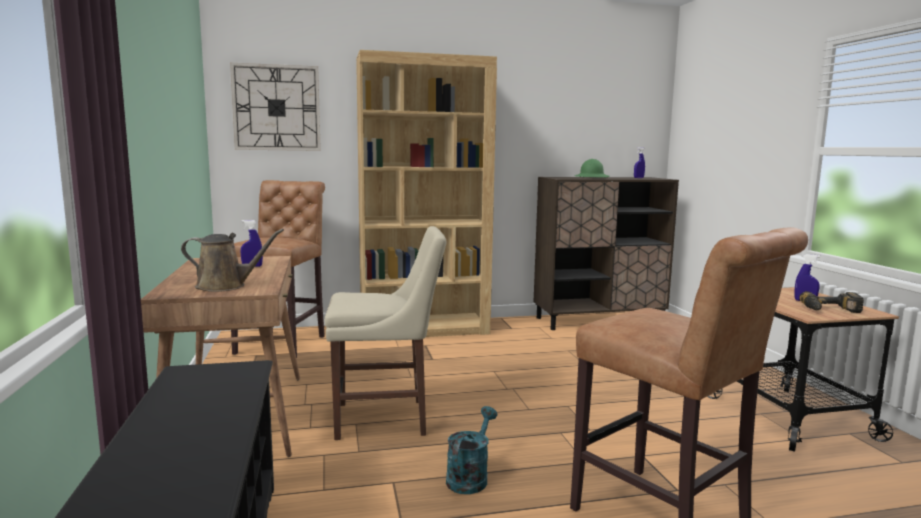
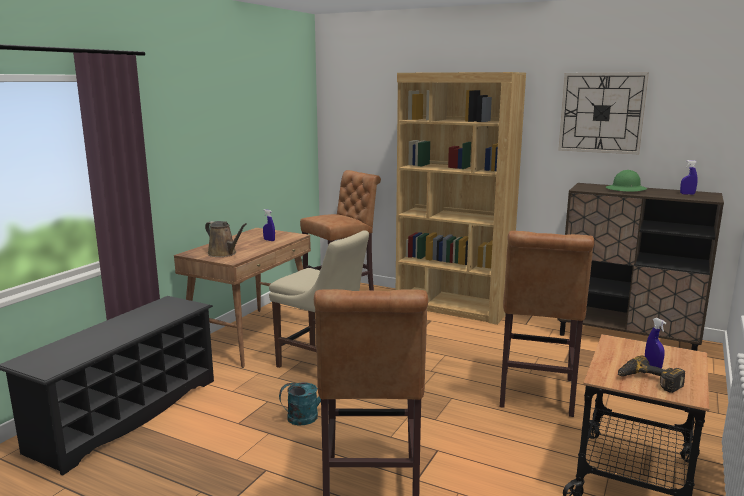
camera: 40 degrees right, 5 degrees up
wall clock [230,63,321,151] -> wall clock moved to [558,73,649,154]
none -> brown stool [500,231,594,417]

